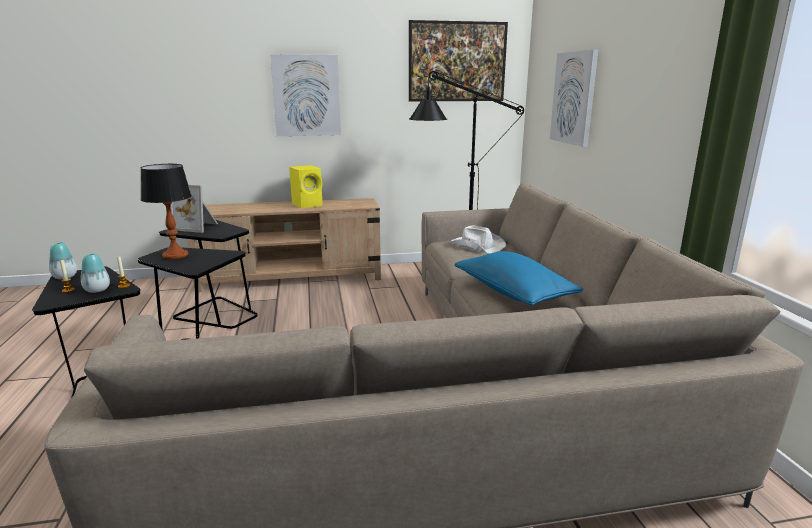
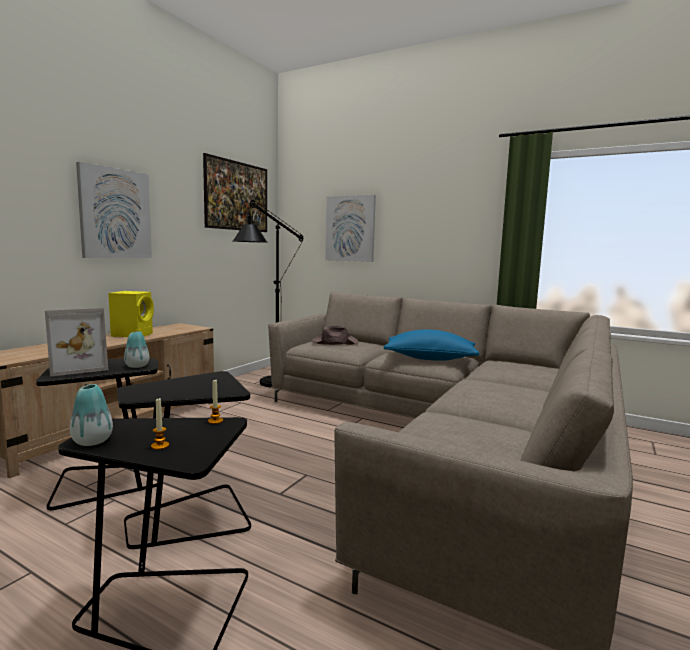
camera: 50 degrees left, 10 degrees down
vase [81,254,110,293] -> vase moved to [124,331,149,368]
table lamp [141,164,192,260] -> none
white hat [450,225,506,253] -> brown hat [312,326,359,345]

